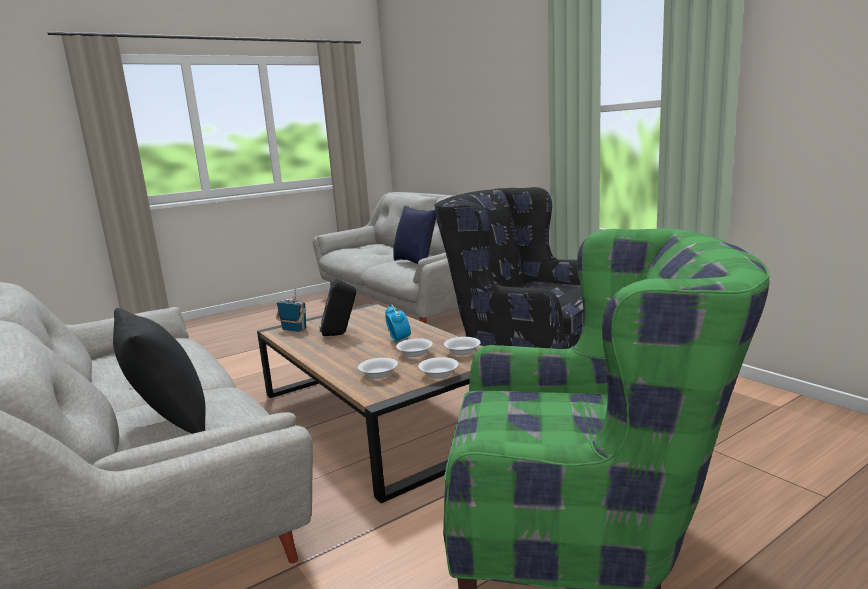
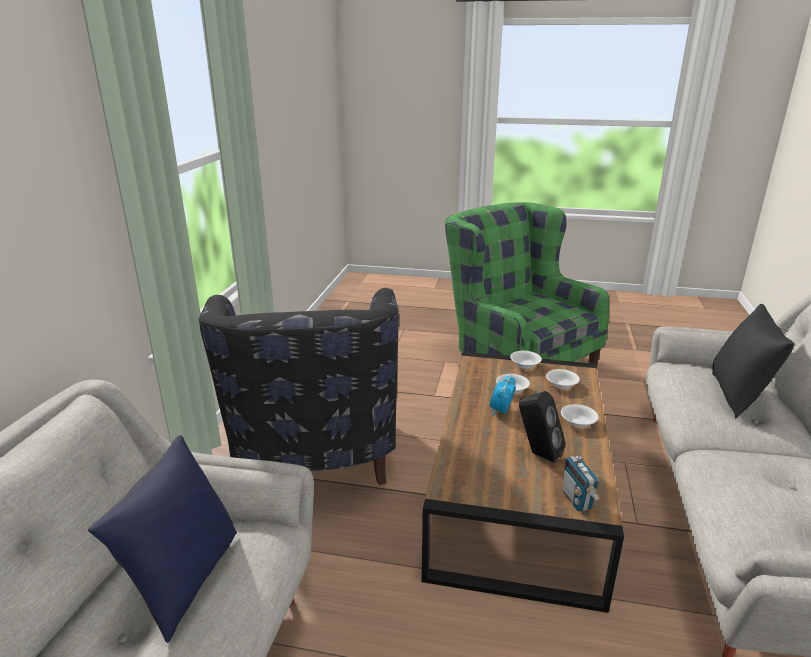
camera: 135 degrees left, 10 degrees up
white bowl [444,337,481,356] -> white bowl moved to [561,404,598,428]

